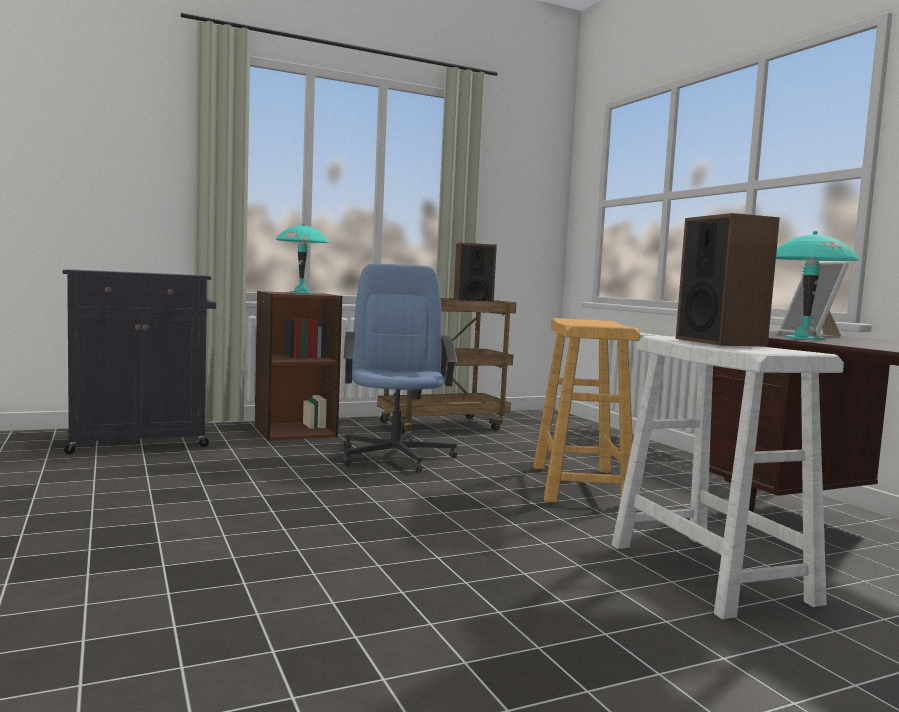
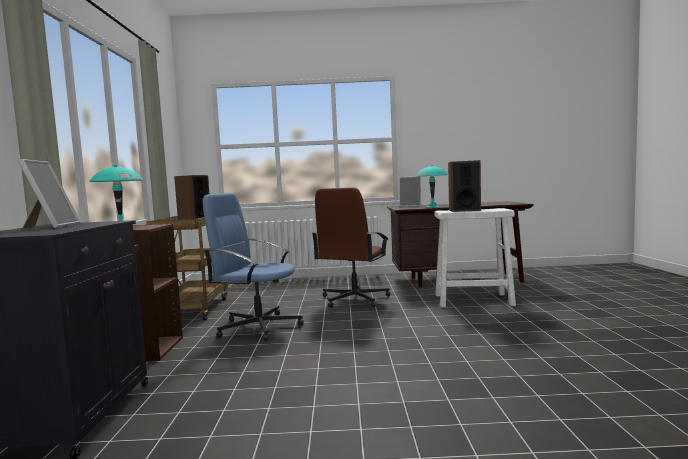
camera: 65 degrees left, 0 degrees up
beige stool [533,318,640,503] -> brown office chair [312,187,390,308]
none -> picture frame [18,159,80,229]

